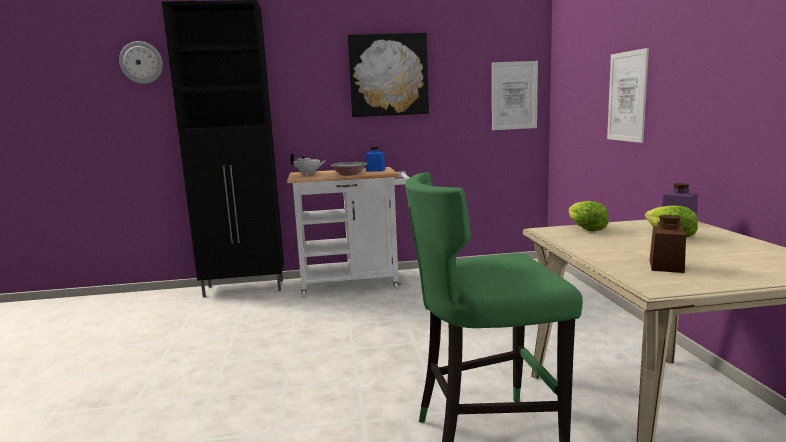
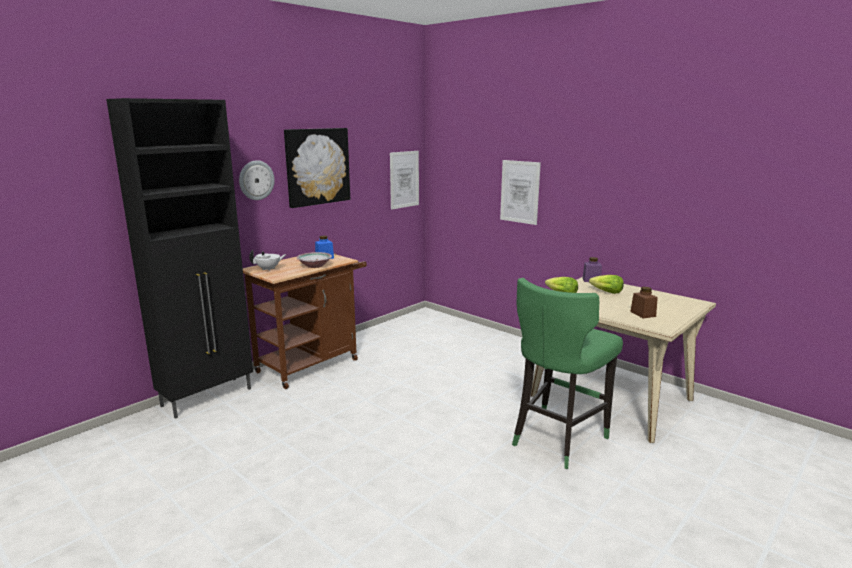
camera: 40 degrees left, 5 degrees up
wall clock [119,41,163,84] -> wall clock moved to [239,160,275,200]
white cart [287,167,410,298] -> brown cart [243,253,367,389]

